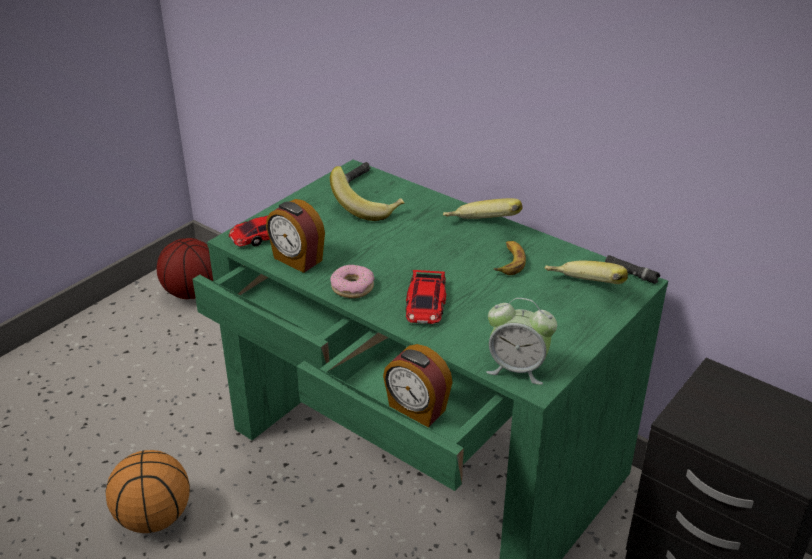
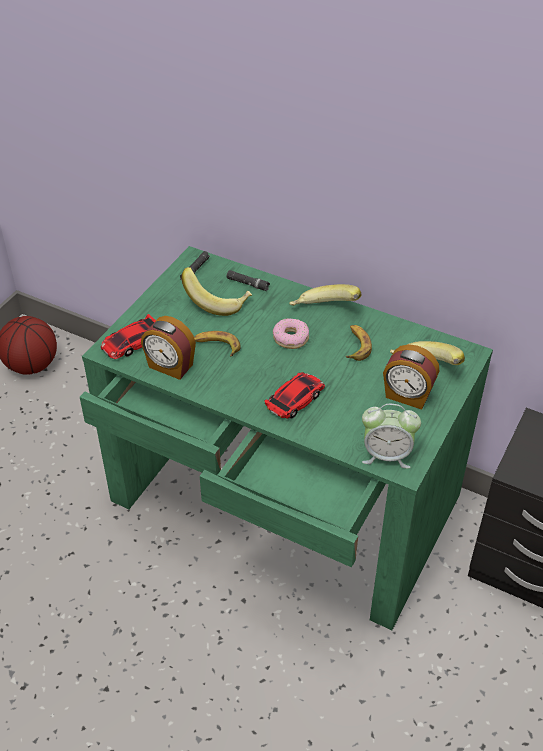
camera: 10 degrees left, 10 degrees up
basketball [106,450,190,533] -> none
donut [330,265,374,298] -> donut moved to [273,318,309,349]
alarm clock [383,344,453,428] -> alarm clock moved to [383,344,440,410]
toy car [406,270,446,324] -> toy car turned 135 degrees counterclockwise [264,372,325,419]
black flashlight [605,255,660,284] -> black flashlight moved to [227,270,270,291]
none -> banana [194,331,241,357]

